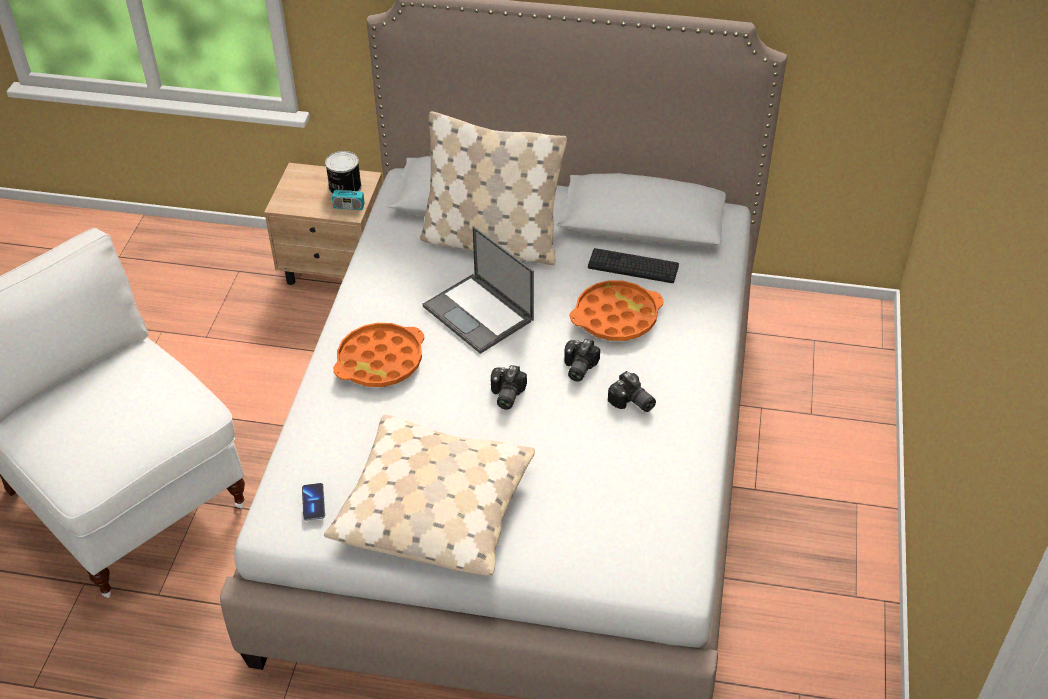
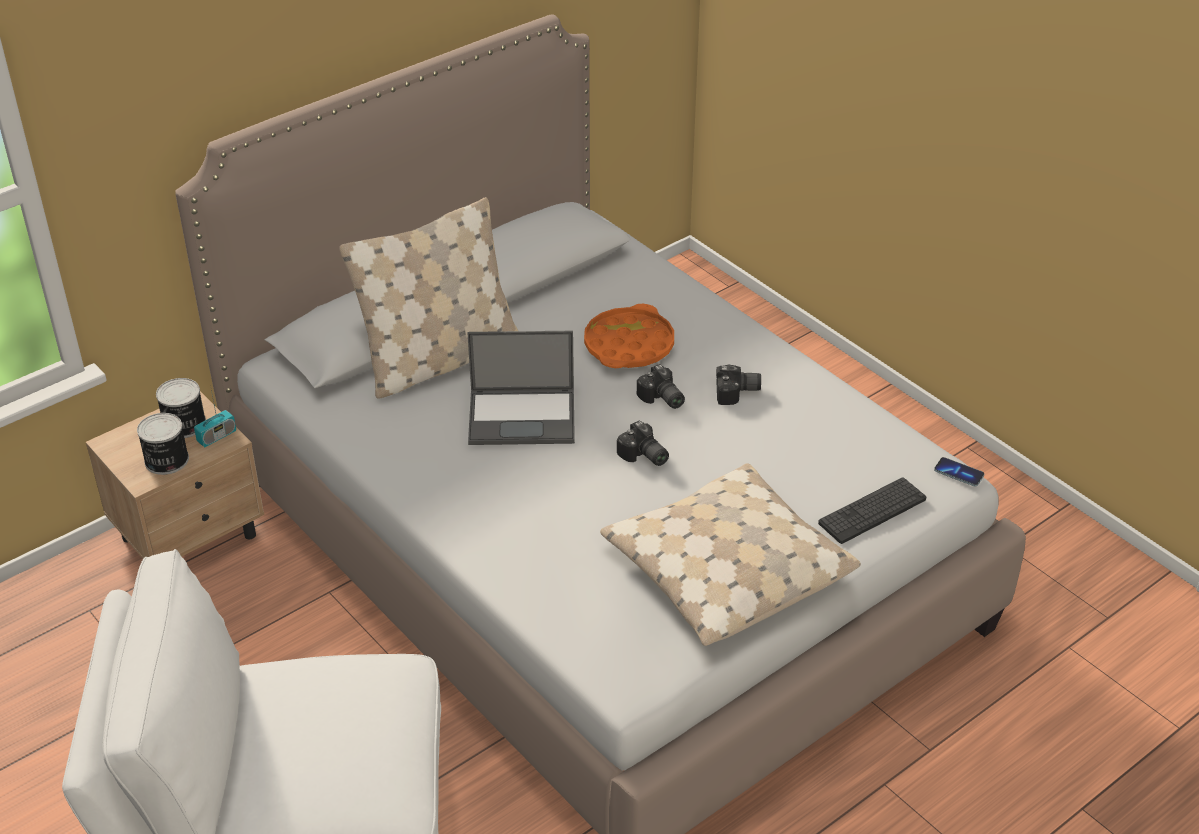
camera: 50 degrees left, 5 degrees down
phone [302,483,325,521] -> phone moved to [934,457,984,487]
orange tray [333,323,424,387] -> none
keyboard [588,248,679,283] -> keyboard moved to [818,478,926,544]
none -> can [137,413,189,475]

